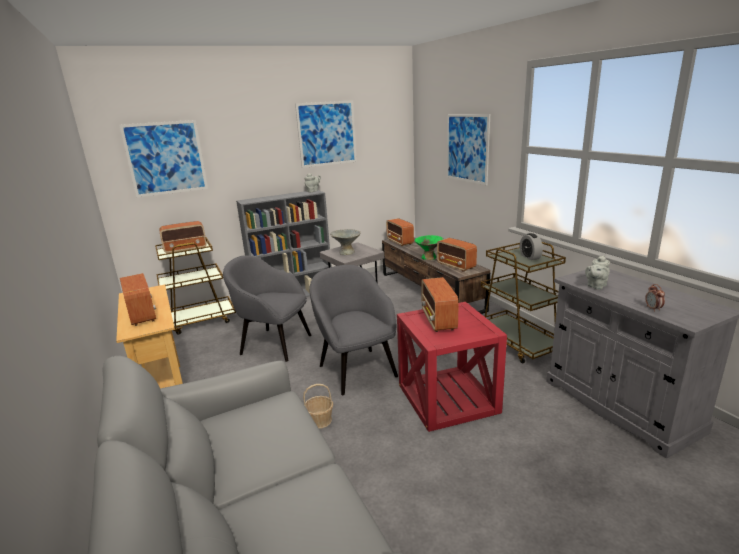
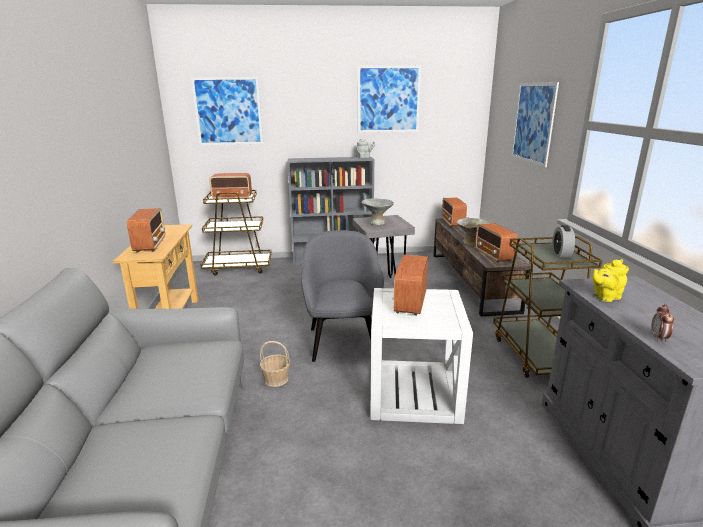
camera: 20 degrees right, 0 degrees up
grey armchair [223,255,311,362] -> none
red side table [397,302,507,432] -> white side table [369,288,473,424]
green bowl [415,235,443,260] -> grey bowl [457,218,489,245]
grey teapot [585,255,610,289] -> yellow teapot [592,259,629,302]

